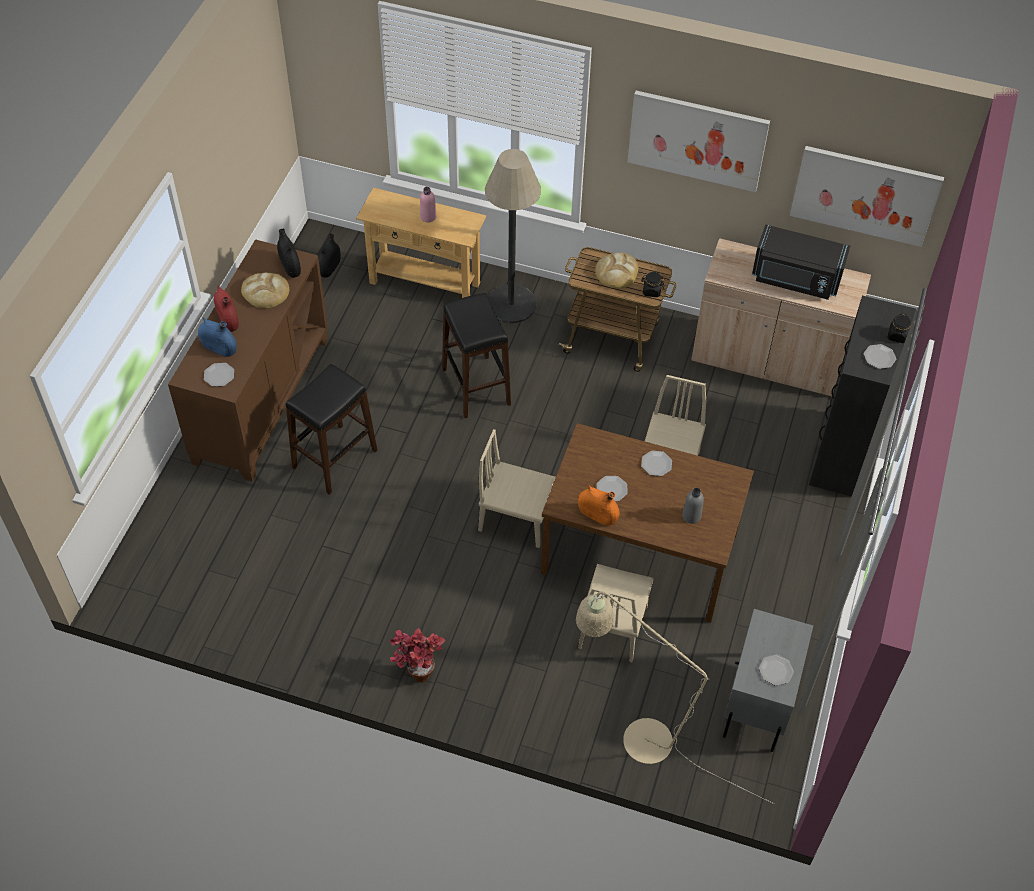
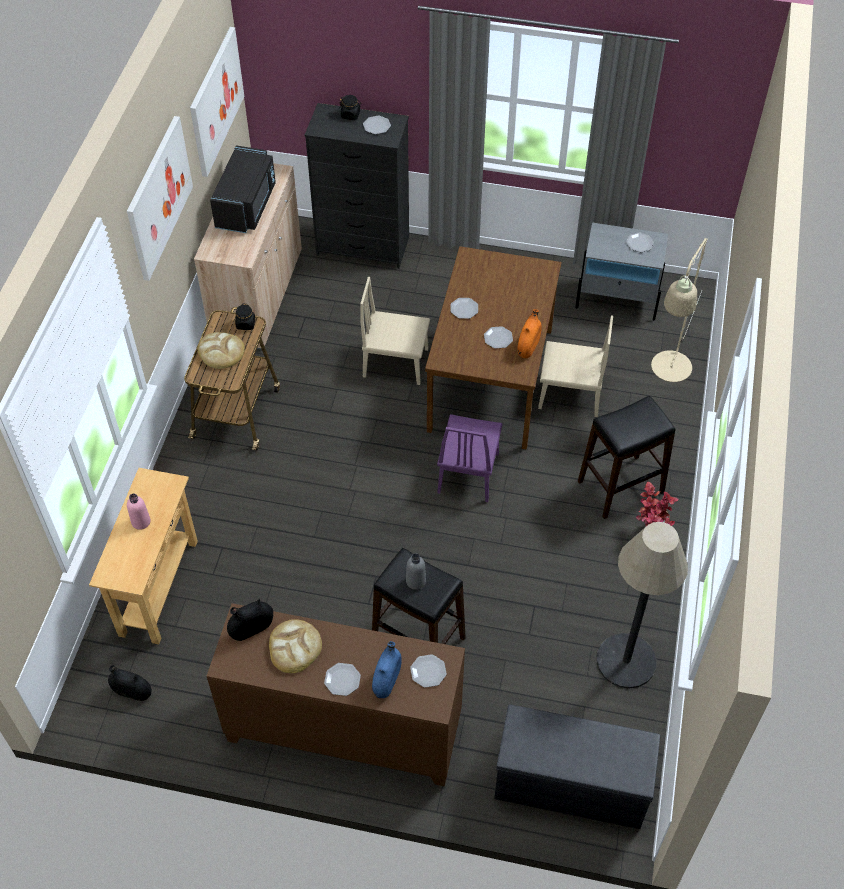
camera: 95 degrees left, 0 degrees up
red vase [214,285,239,332] -> plate [324,663,361,696]
black stool [442,293,511,418] -> black stool moved to [578,396,676,519]
beige chair [478,429,556,548] -> purple chair [437,414,503,502]
floor lamp [485,149,541,323] -> floor lamp moved to [597,522,688,689]
grey bottle [682,488,704,524] -> grey bottle moved to [406,554,426,590]
none -> grey bench [494,704,660,829]

